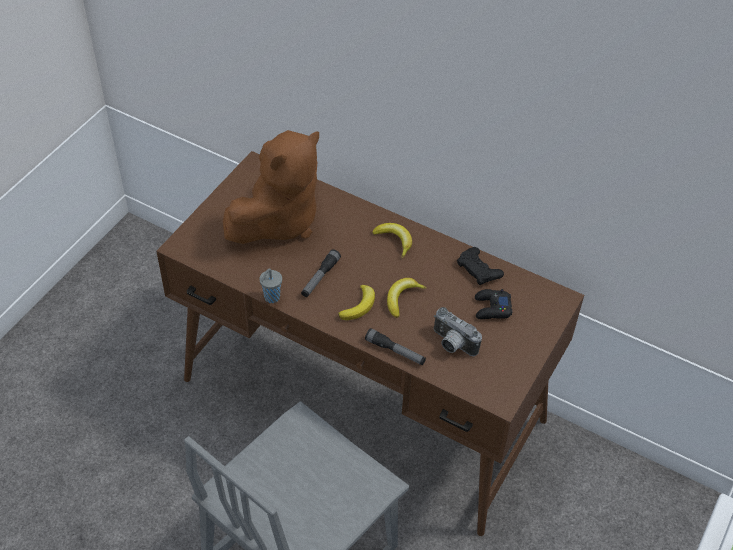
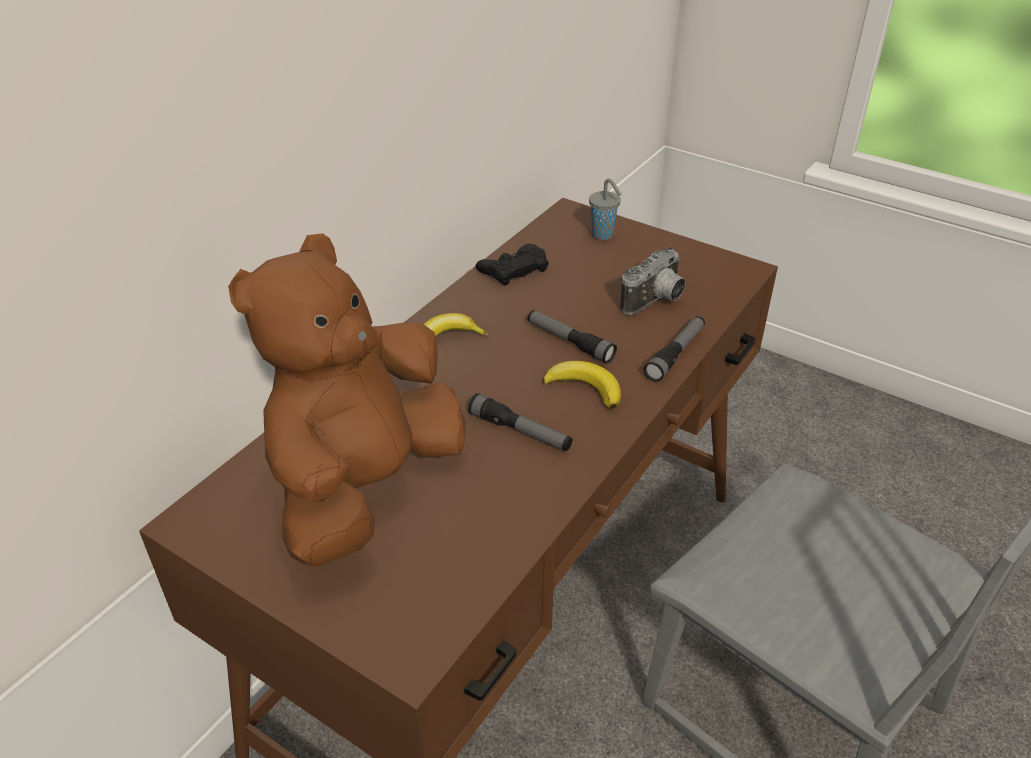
camera: 85 degrees left, 10 degrees down
brown plush toy [223,130,319,244] -> brown plush toy turned 105 degrees counterclockwise [228,233,465,567]
grey cup [259,268,282,303] -> grey cup moved to [589,179,621,240]
banana [387,278,427,318] -> flashlight [527,310,617,364]
black game controller [475,289,512,319] -> none

